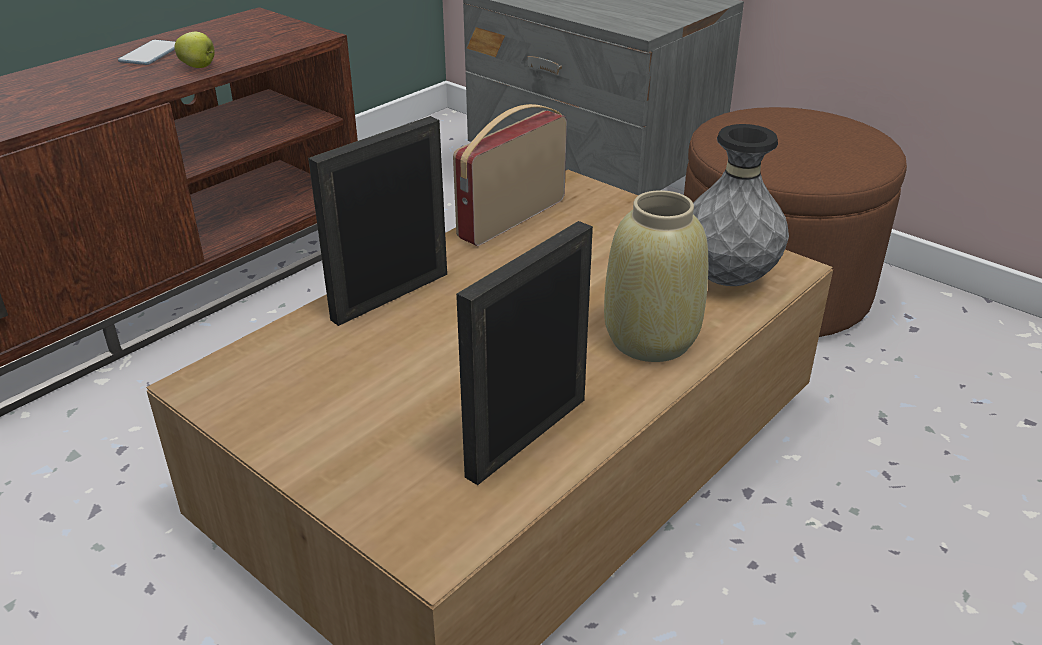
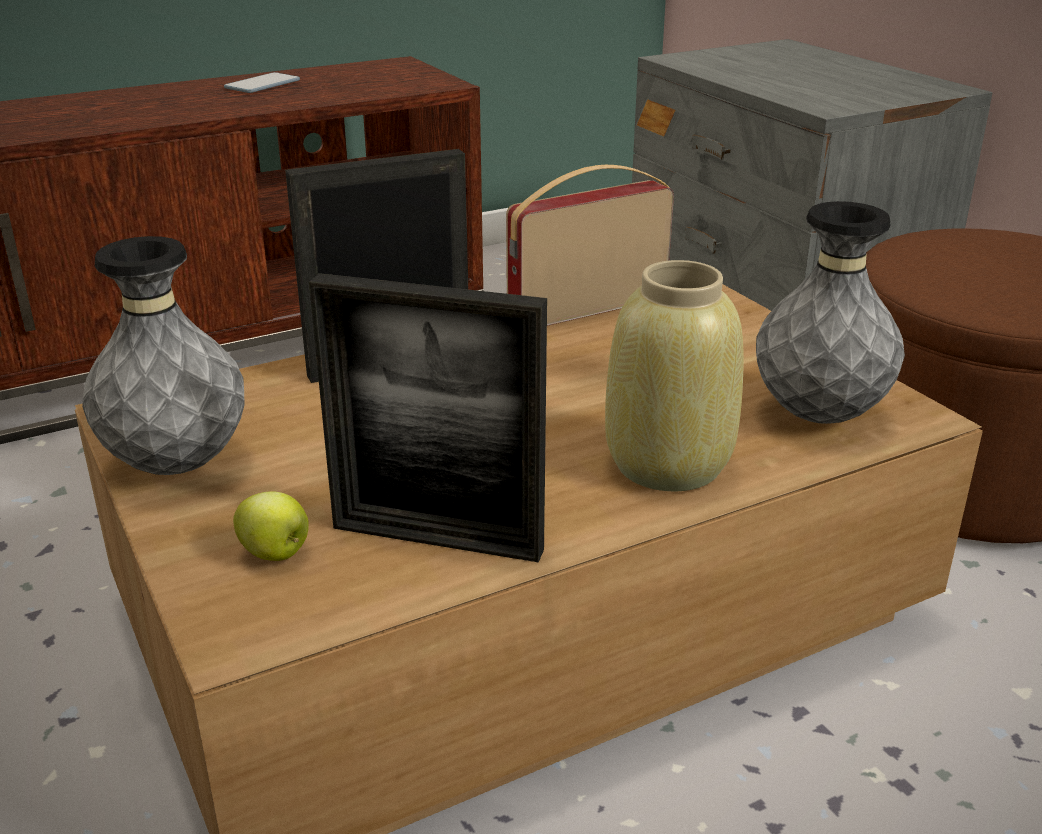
camera: 20 degrees right, 5 degrees down
apple [174,32,215,68] -> apple moved to [233,491,309,561]
picture frame [456,221,593,485] -> picture frame turned 135 degrees counterclockwise [309,273,547,562]
none -> grey vase [82,236,245,475]

